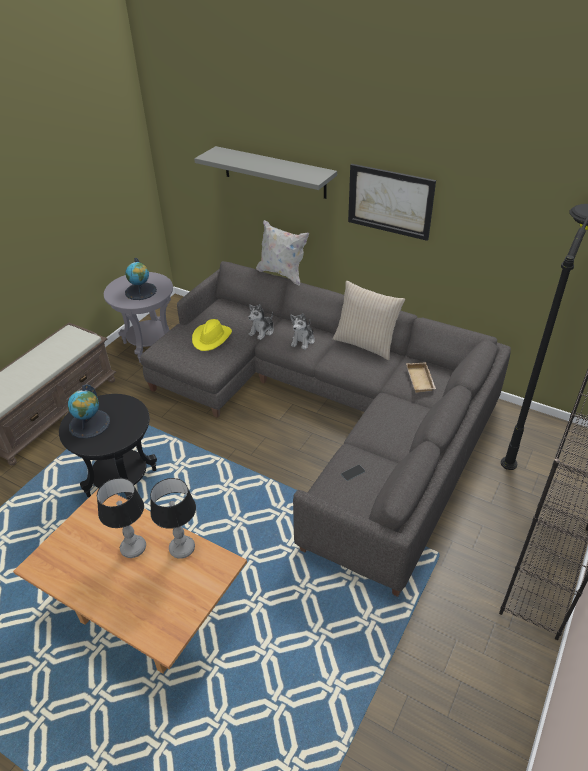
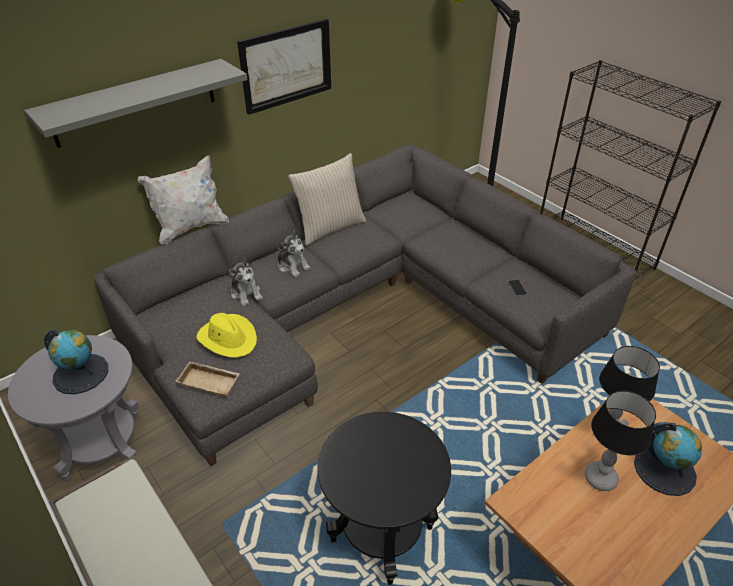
camera: 70 degrees left, 0 degrees up
globe [68,384,110,439] -> globe moved to [634,422,702,496]
beige tray [406,362,436,393] -> beige tray moved to [176,361,240,397]

